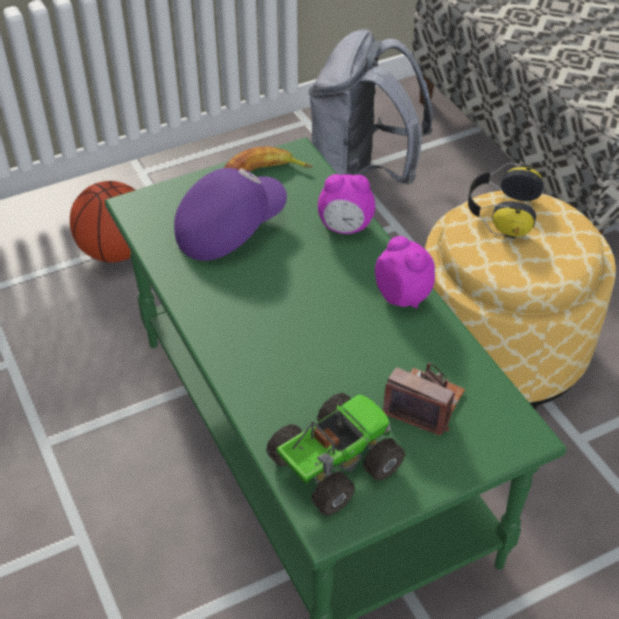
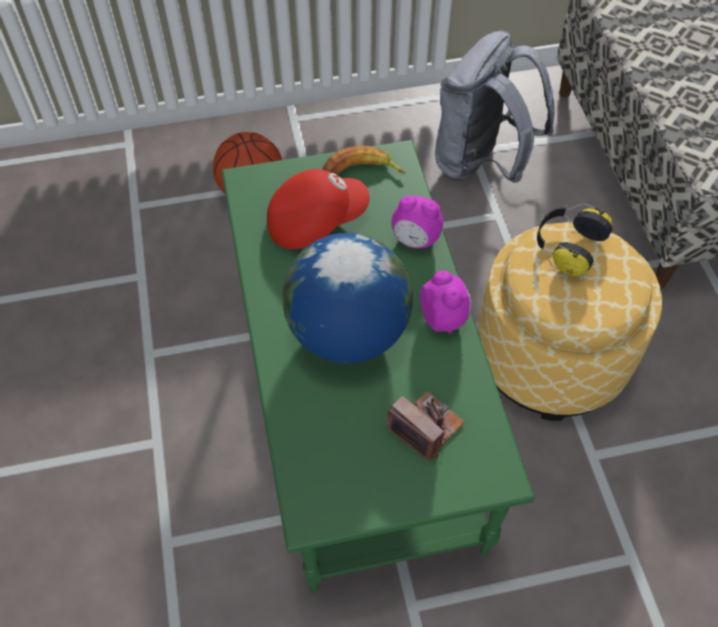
camera: 15 degrees right, 10 degrees up
purple cap [174,168,287,261] -> red cap [267,169,369,249]
toy truck [266,393,405,516] -> none
none -> globe [282,233,413,363]

